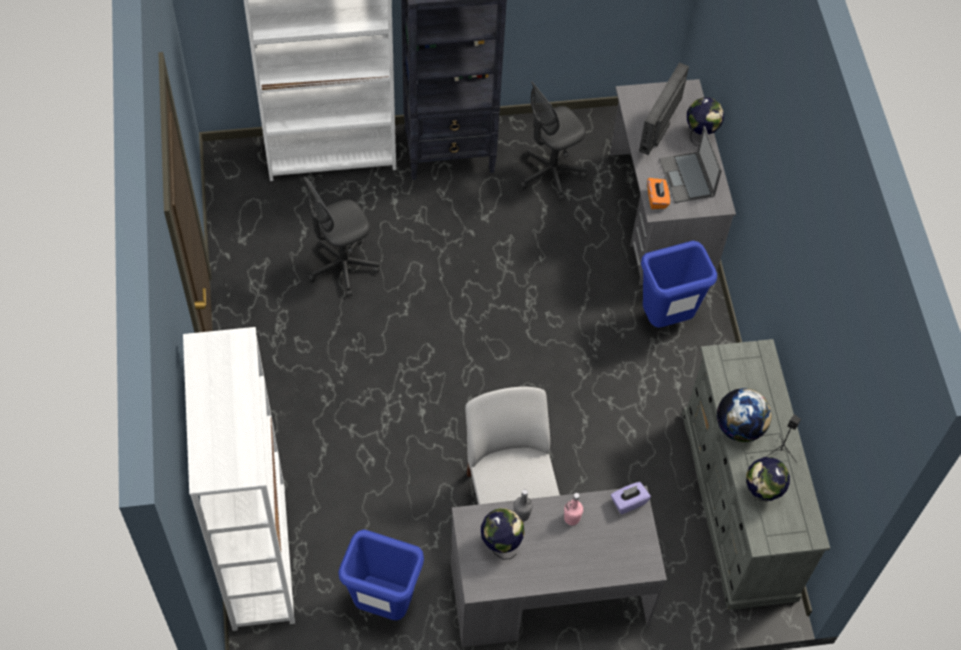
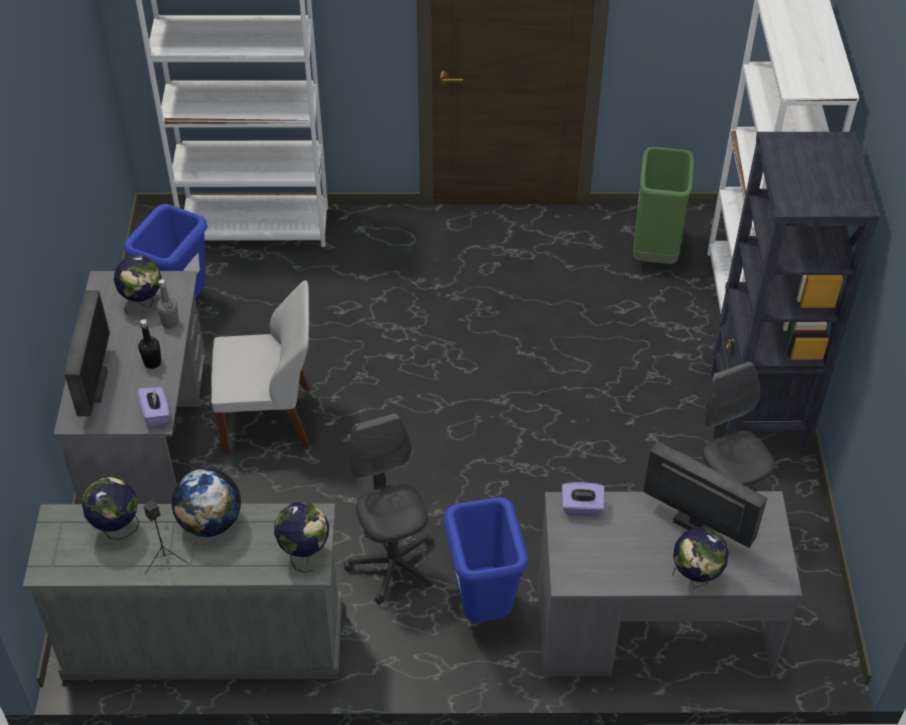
camera: 100 degrees right, 10 degrees down
grey office chair [303,177,380,297] -> grey office chair moved to [344,413,433,605]
pink bottle [564,493,583,525] -> black bottle [138,319,161,369]
orange tissue box [647,178,670,209] -> purple tissue box [562,482,604,516]
laptop [659,126,722,203] -> none
none -> monitor [64,290,110,416]
none -> globe [274,502,329,573]
none -> green trash can [633,147,694,264]

